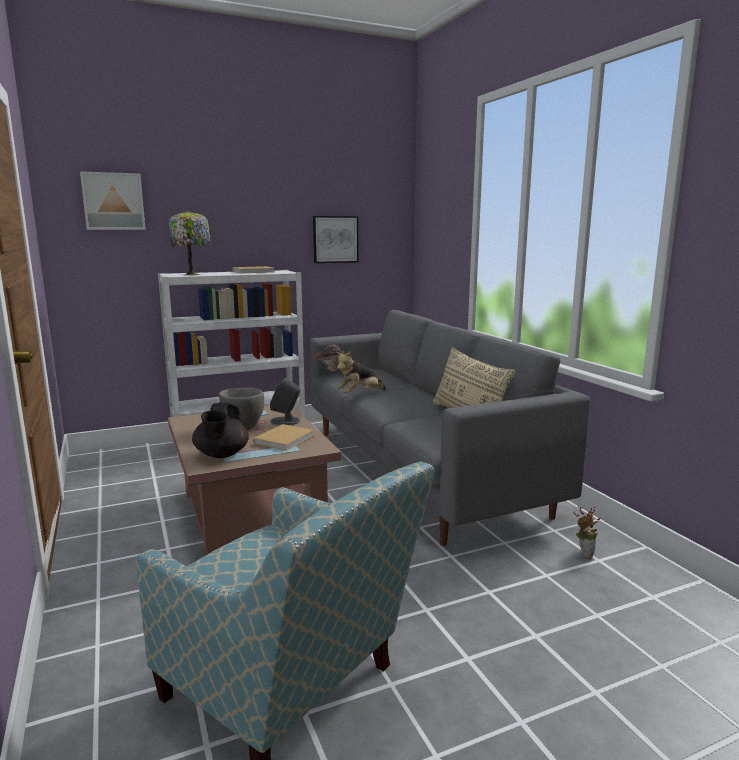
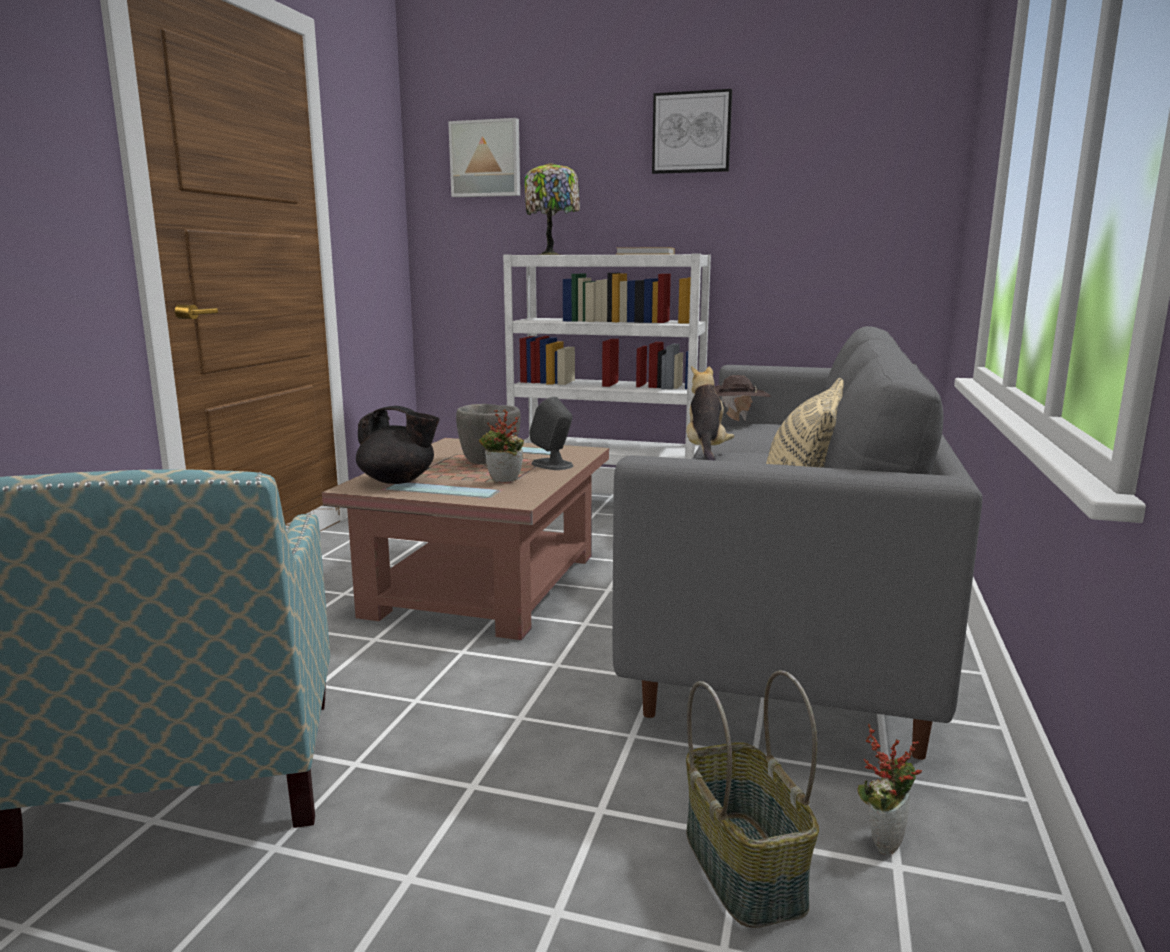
camera: 40 degrees right, 0 degrees up
black teapot [192,403,249,458] -> black teapot turned 120 degrees counterclockwise [356,406,440,484]
beige book [253,424,314,451] -> potted plant [479,409,524,482]
picture [313,216,358,263] -> picture moved to [652,89,732,174]
plush toy [336,351,386,394] -> plush toy turned 90 degrees clockwise [686,366,734,461]
none -> basket [686,671,819,928]

